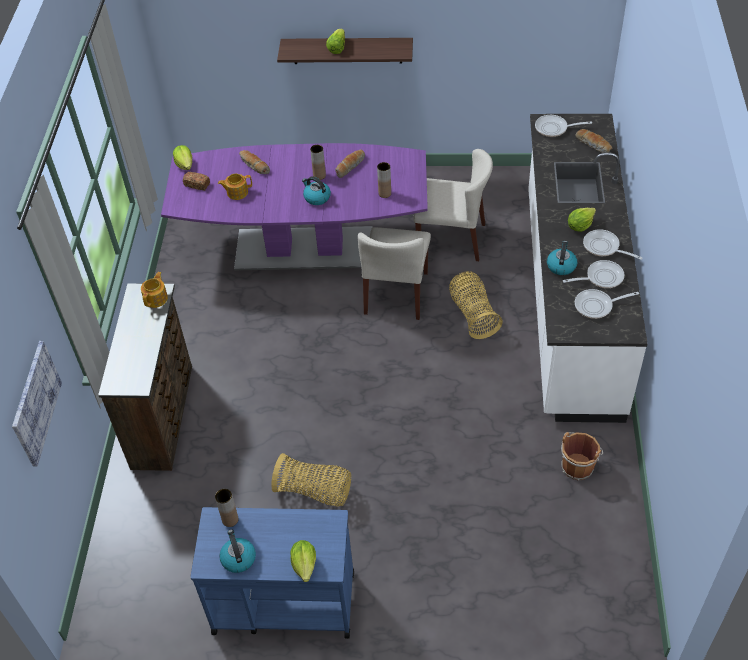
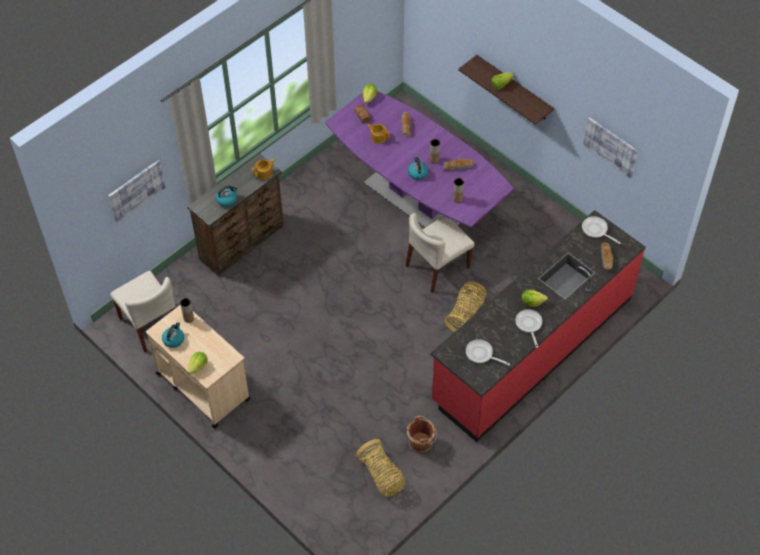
camera: 40 degrees right, 5 degrees up
blue cart [190,507,354,639] -> beige cart [146,305,250,428]
basket [271,453,351,506] -> basket moved to [356,439,406,497]
beige chair [413,149,493,261] -> beige chair moved to [110,271,175,352]
white counter [528,114,648,423] -> red counter [430,210,646,442]
kettle [547,241,577,275] -> kettle moved to [216,186,238,207]
frying pan [563,260,625,288] -> none
none -> picture [583,117,638,178]

